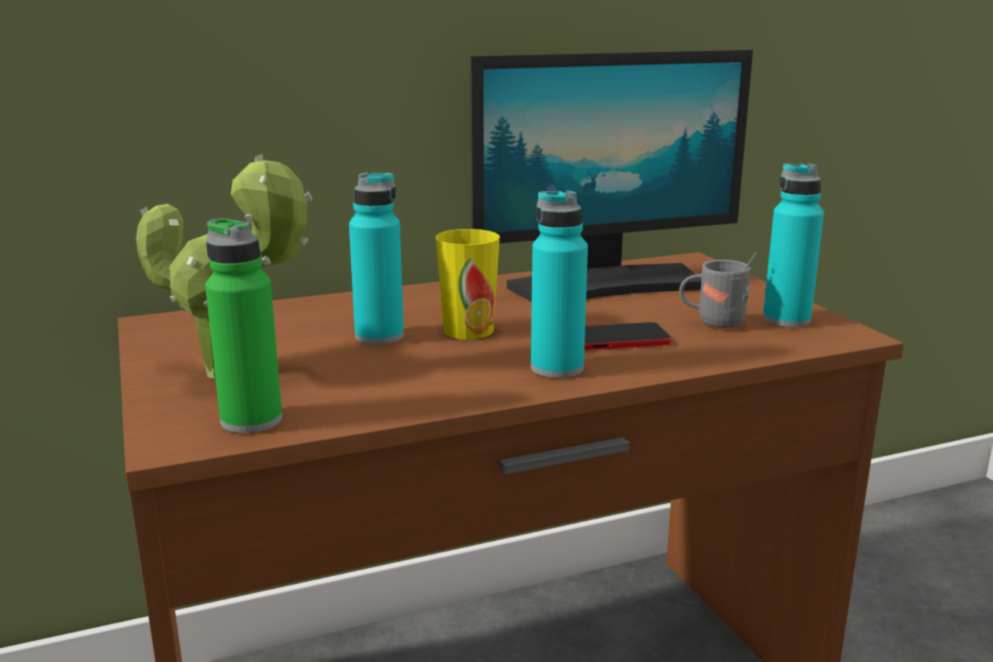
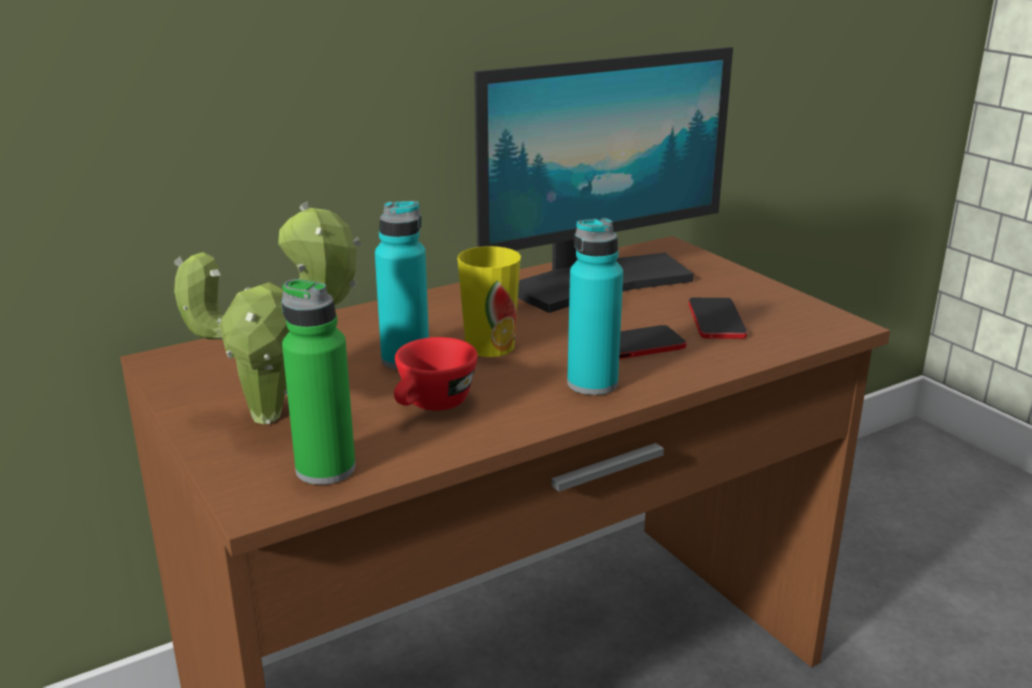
camera: 10 degrees left, 5 degrees up
grey mug [679,252,758,328] -> phone [689,298,747,339]
turquoise bottle [763,163,824,327] -> none
none -> red cup [394,337,478,411]

